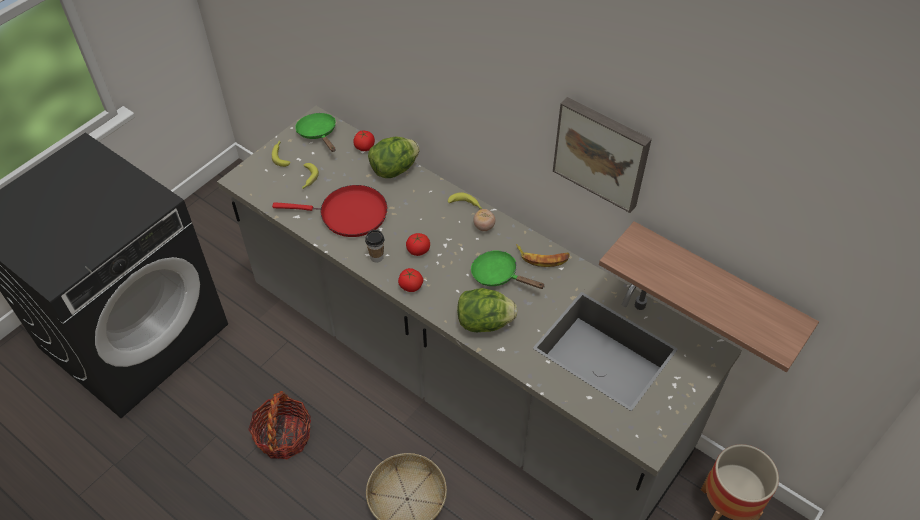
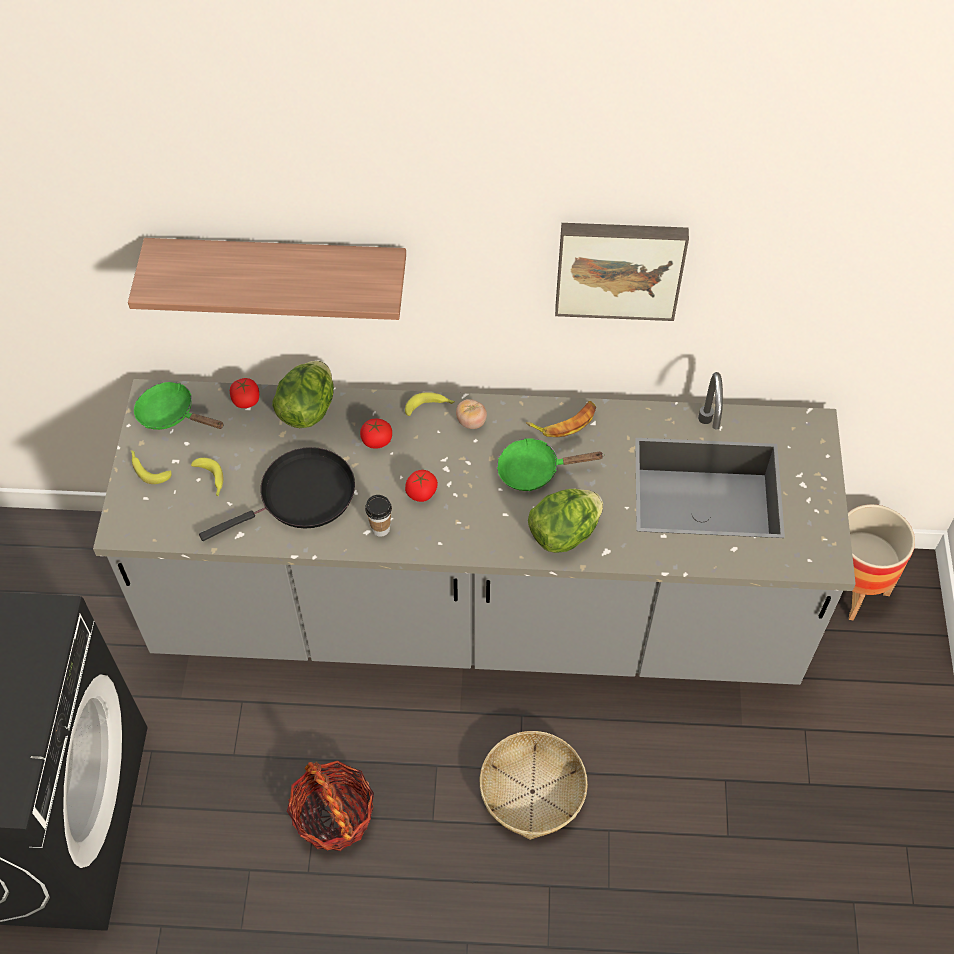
camera: 35 degrees left, 5 degrees up
red frying pan [272,185,387,237] -> black frying pan [199,447,355,541]
tomato [398,268,423,292] -> tomato moved to [360,419,392,449]
shelf [599,221,819,372] -> shelf moved to [128,238,406,320]

